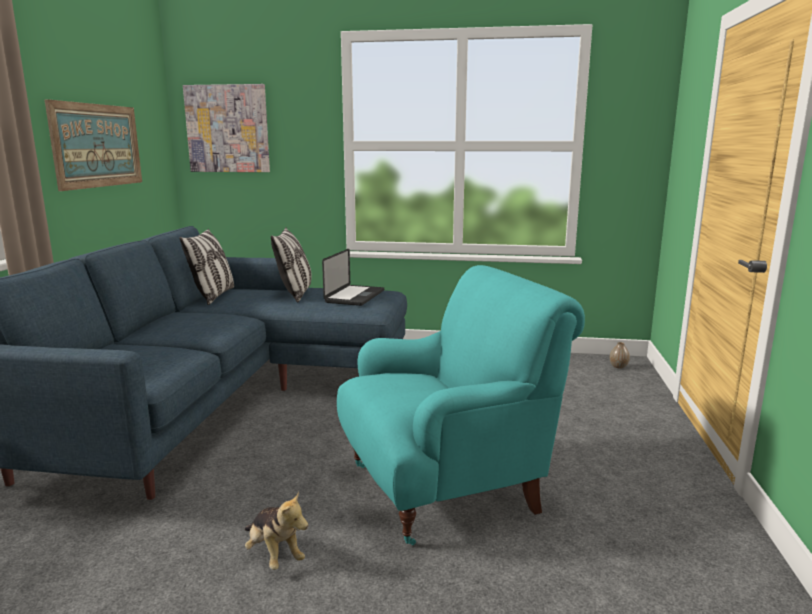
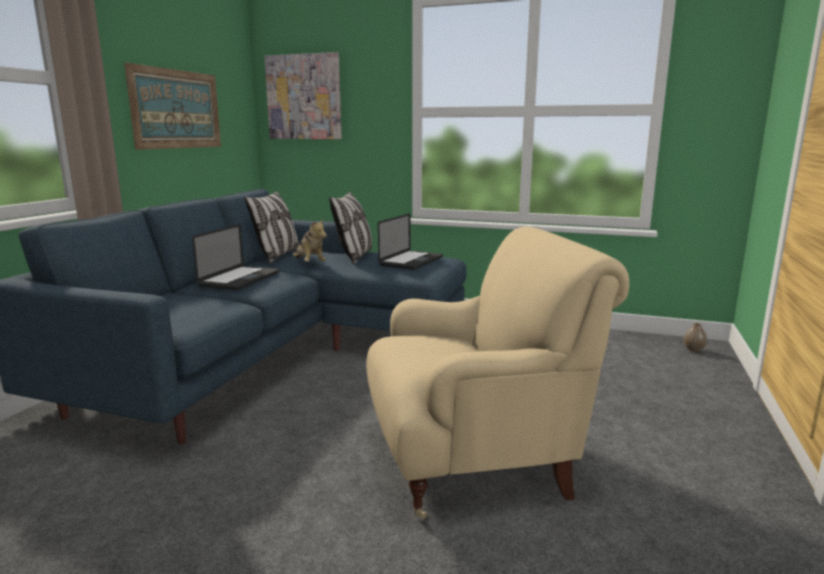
camera: 10 degrees right, 0 degrees up
plush toy [244,491,308,570] -> plush toy moved to [293,218,327,262]
turquoise armchair [337,265,585,545] -> beige armchair [366,226,629,519]
none -> laptop [192,224,279,290]

